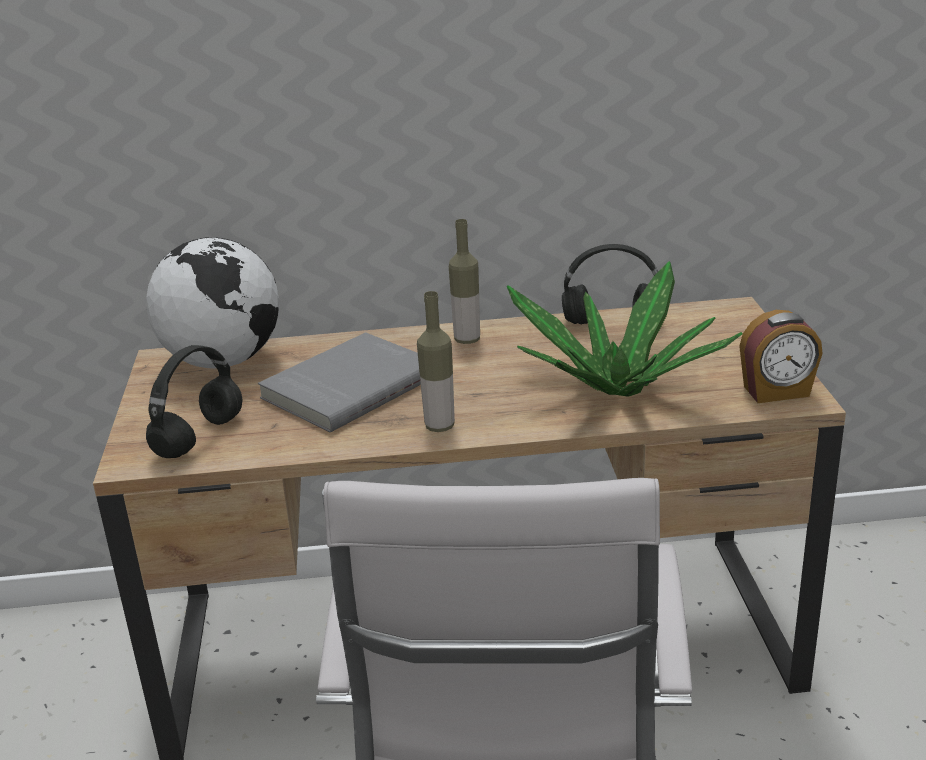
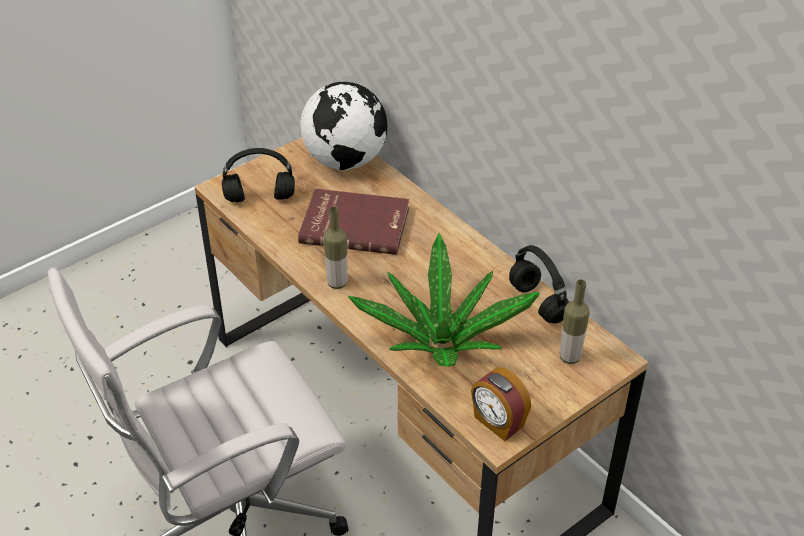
camera: 55 degrees right, 15 degrees up
grey book [258,332,421,433] -> red book [298,189,409,255]
bottle [449,219,480,344] -> bottle moved to [559,280,590,364]

